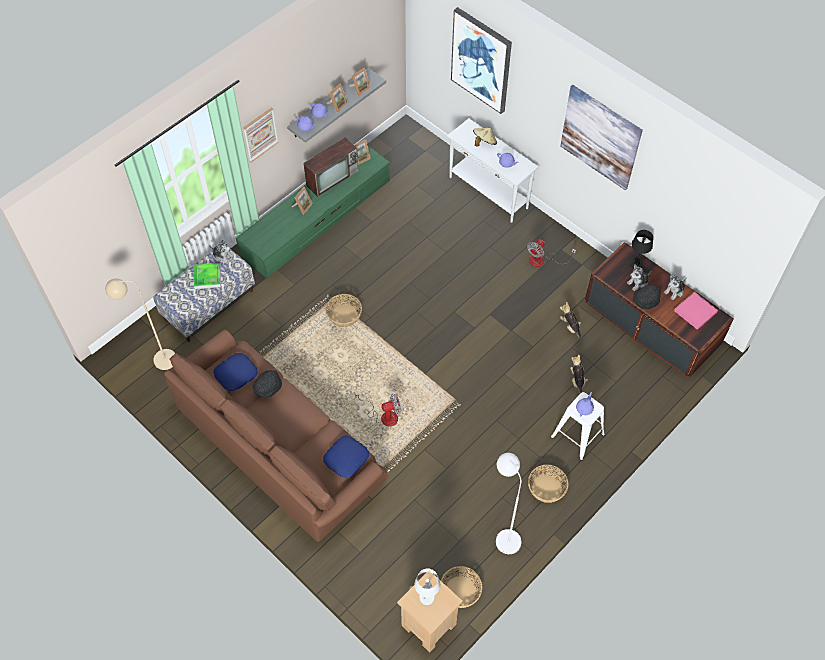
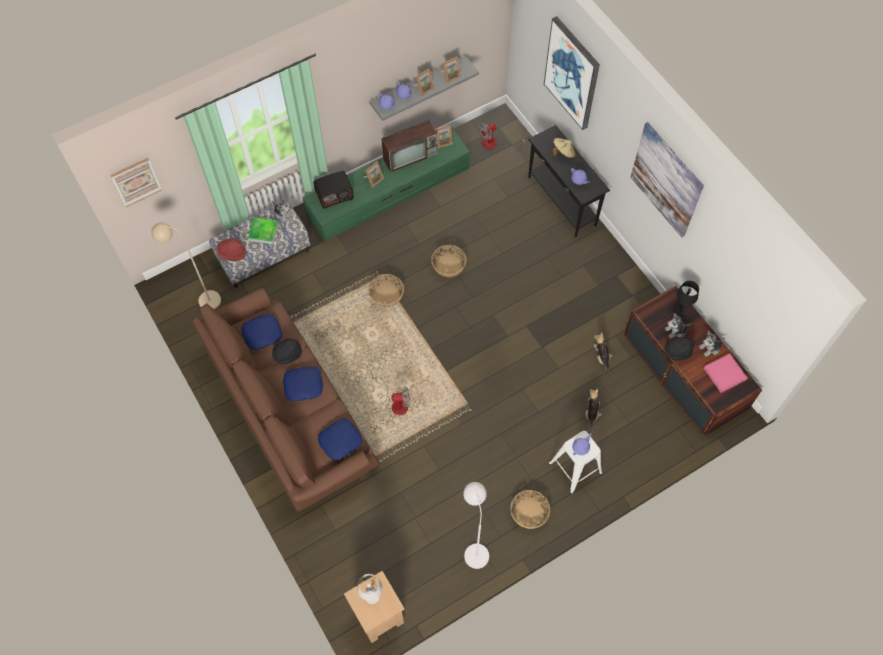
camera: 15 degrees right, 5 degrees up
picture [243,107,278,162] -> picture moved to [110,158,162,207]
basket [441,566,482,608] -> basket moved to [431,245,466,277]
white console table [447,119,539,223] -> black console table [528,125,610,237]
fan [527,239,576,267] -> fan moved to [479,123,525,152]
none -> red hat [216,238,246,261]
none -> blue pillow [283,366,323,401]
none -> radio [313,171,354,209]

